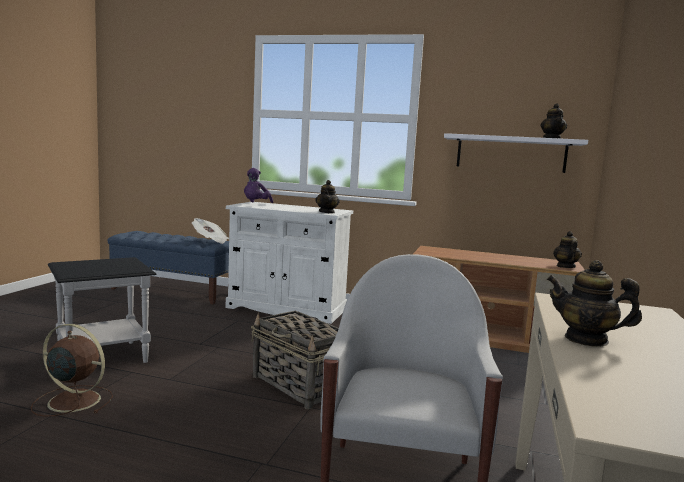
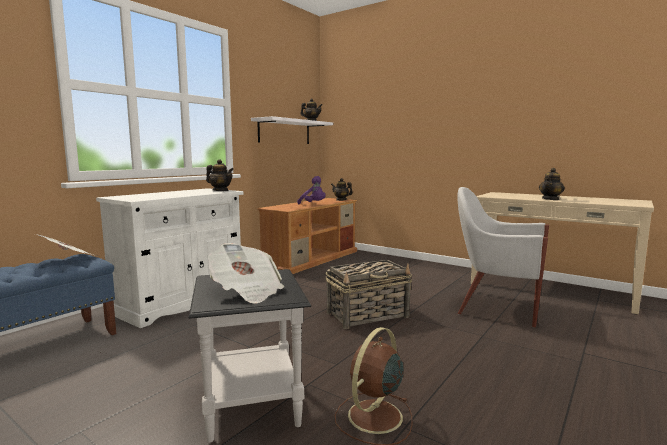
camera: 70 degrees left, 0 degrees up
purple plush toy [244,168,273,203] -> purple plush toy moved to [297,176,326,205]
none -> newspaper [208,243,284,304]

